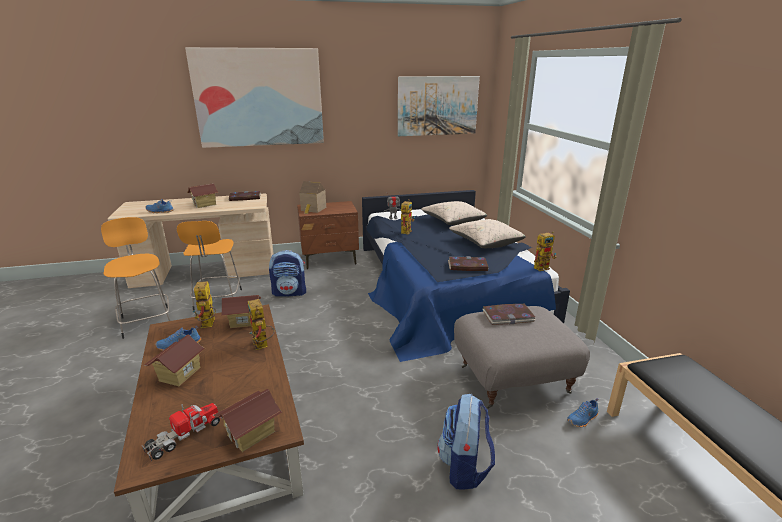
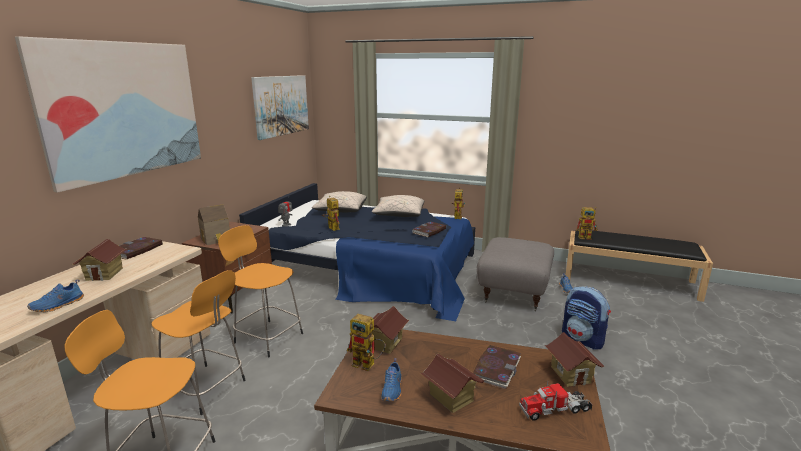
camera: 55 degrees left, 5 degrees down
toy truck [142,403,222,461] -> toy truck turned 90 degrees counterclockwise [519,381,592,420]
toy robot [248,299,275,350] -> toy robot moved to [576,207,598,240]
backpack [269,250,306,297] -> orange stool [218,225,303,357]
book [483,304,536,325] -> book moved to [473,345,521,389]

